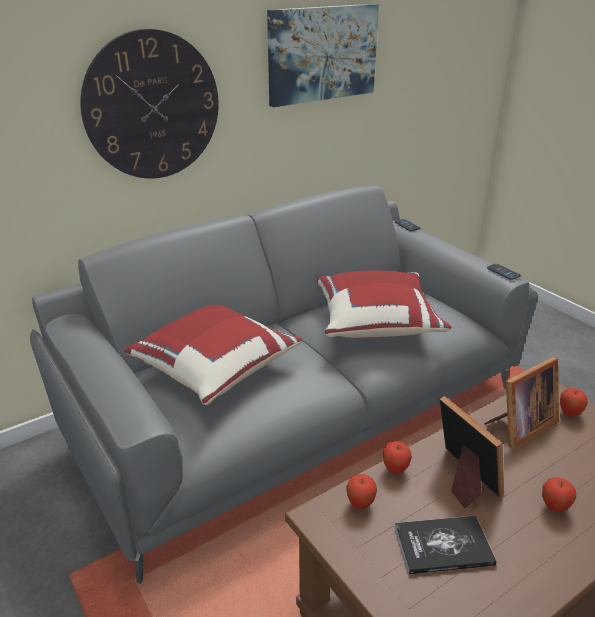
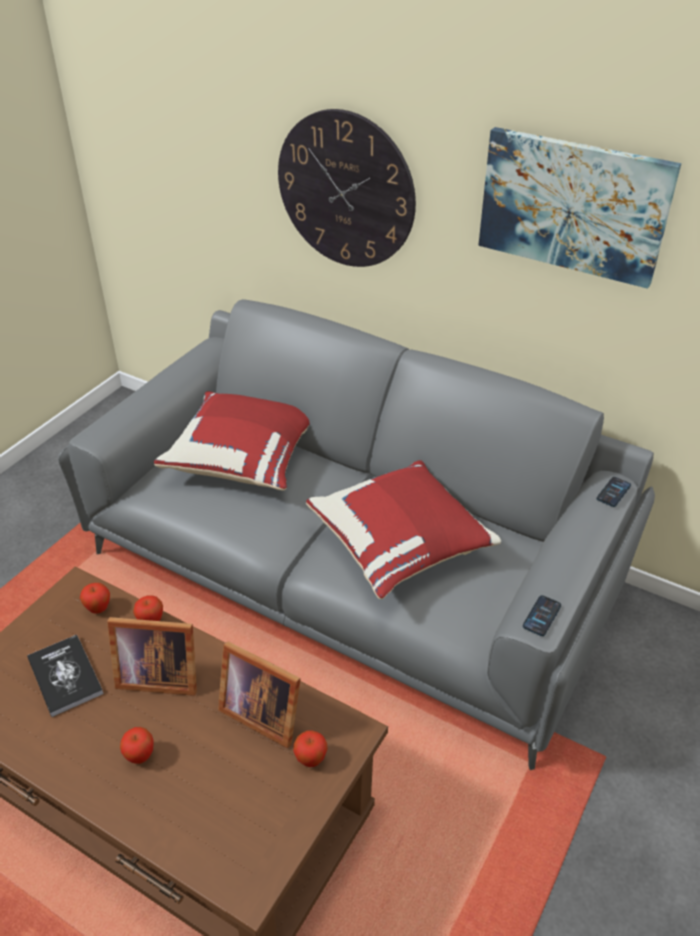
camera: 65 degrees right, 10 degrees up
picture frame [439,396,504,508] -> picture frame turned 60 degrees clockwise [107,617,197,696]

